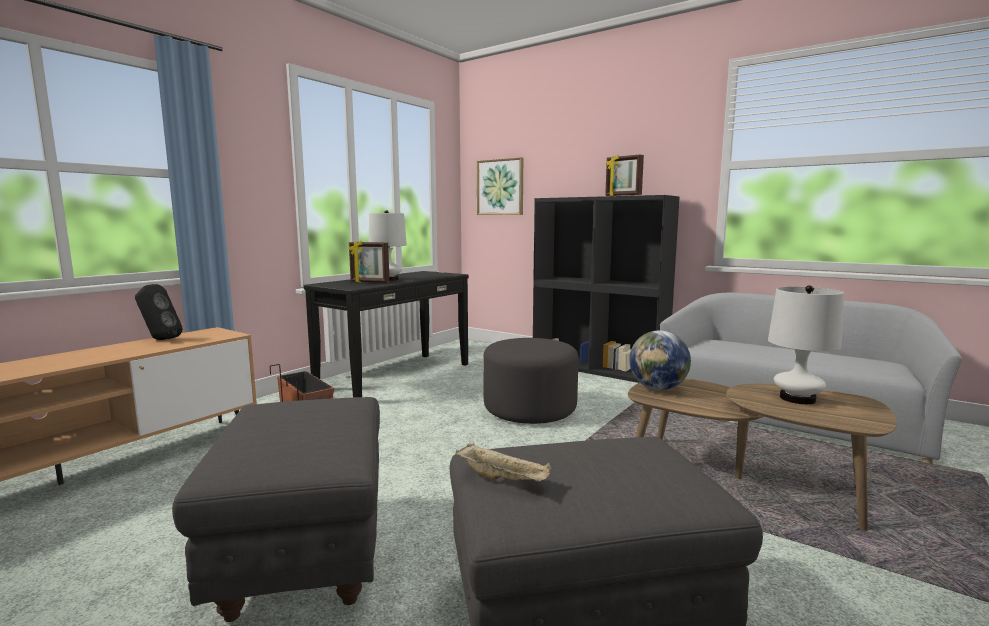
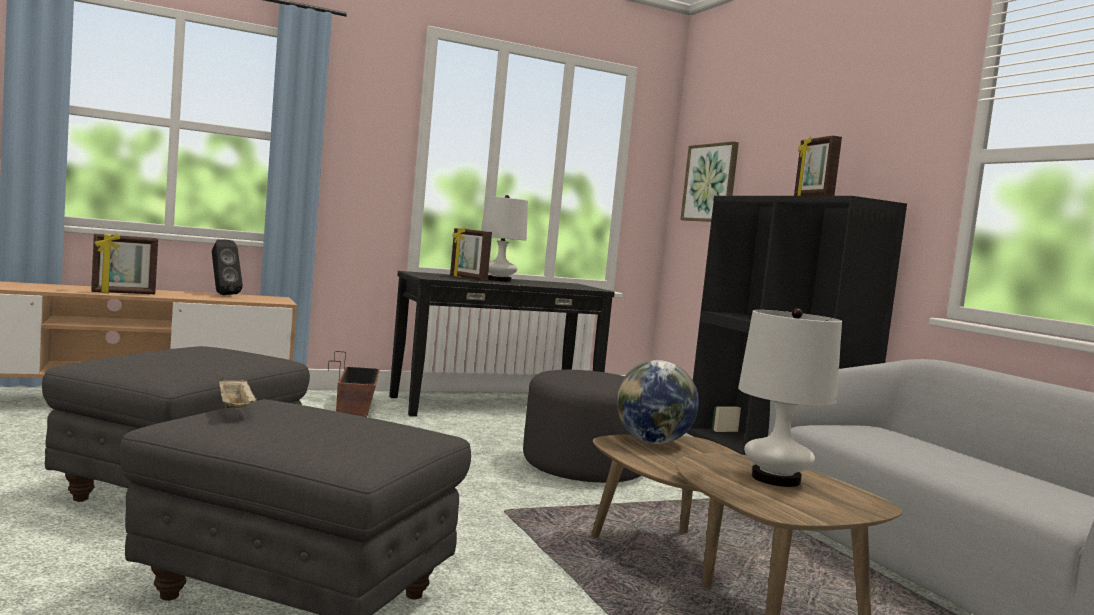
camera: 30 degrees right, 5 degrees down
none -> picture frame [91,233,158,294]

